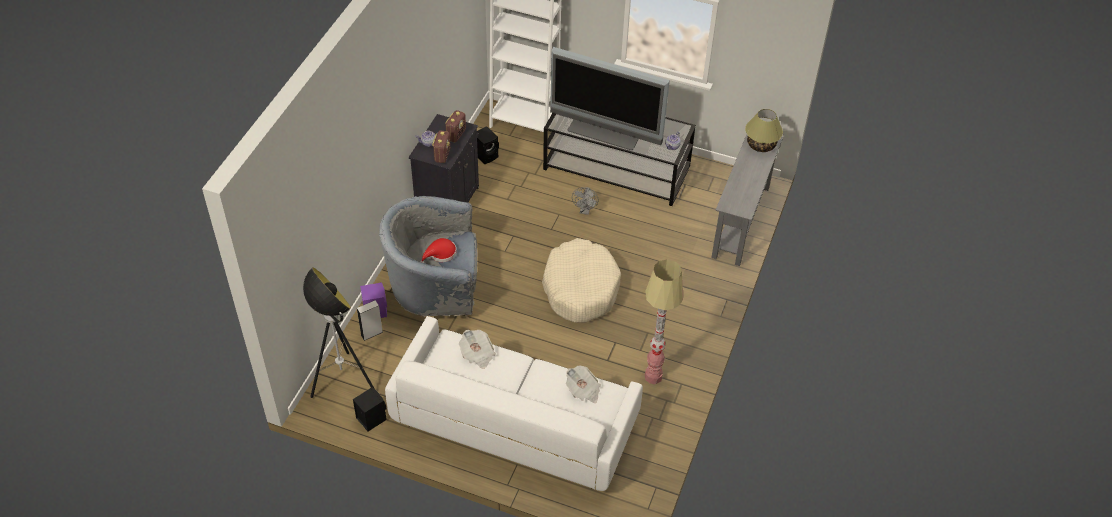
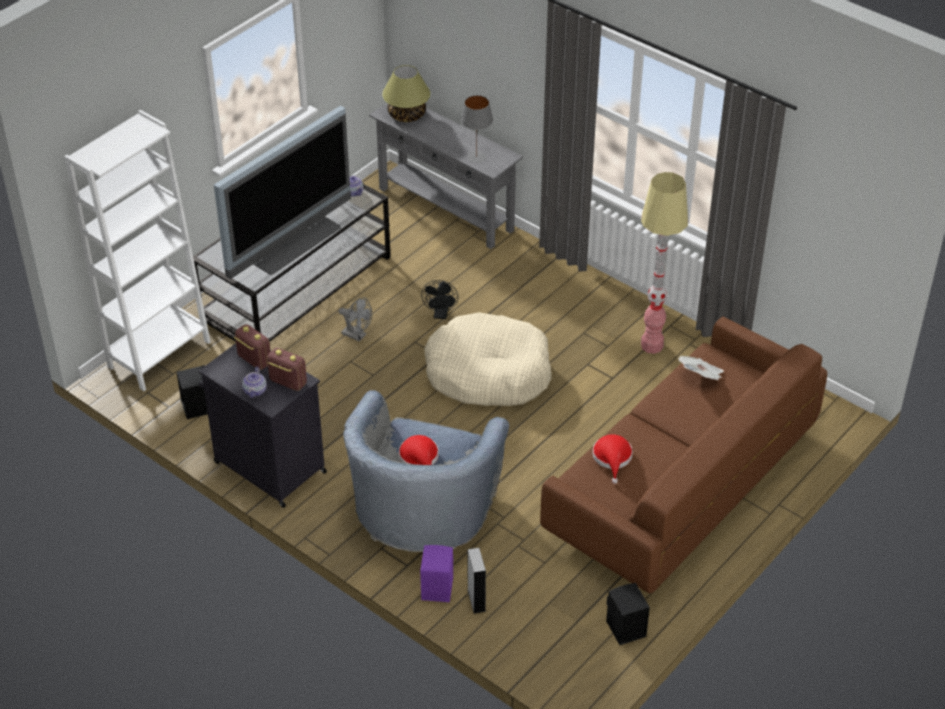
camera: 70 degrees left, 5 degrees down
floor lamp [303,267,375,398] -> none
white sofa [385,316,643,491] -> brown sofa [540,316,827,594]
newspaper [459,330,496,369] -> red hat [593,434,633,484]
none -> black fan [421,280,458,319]
none -> grey table lamp [461,95,493,163]

